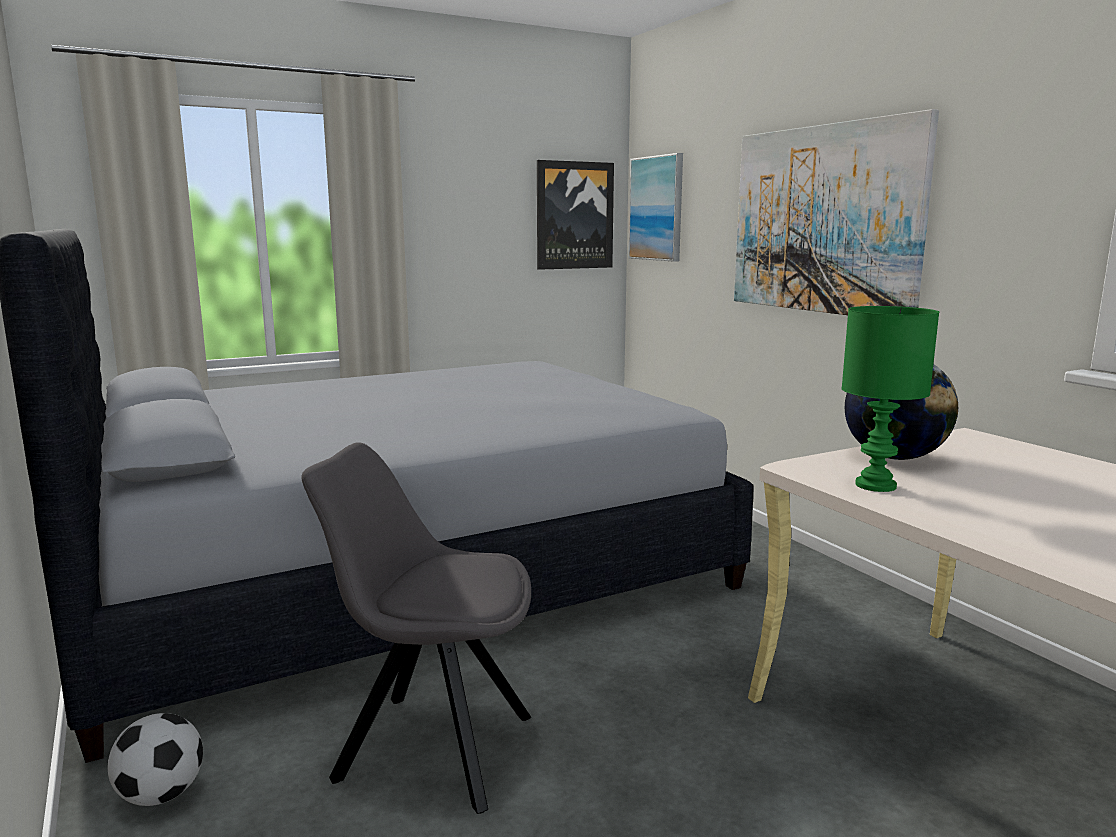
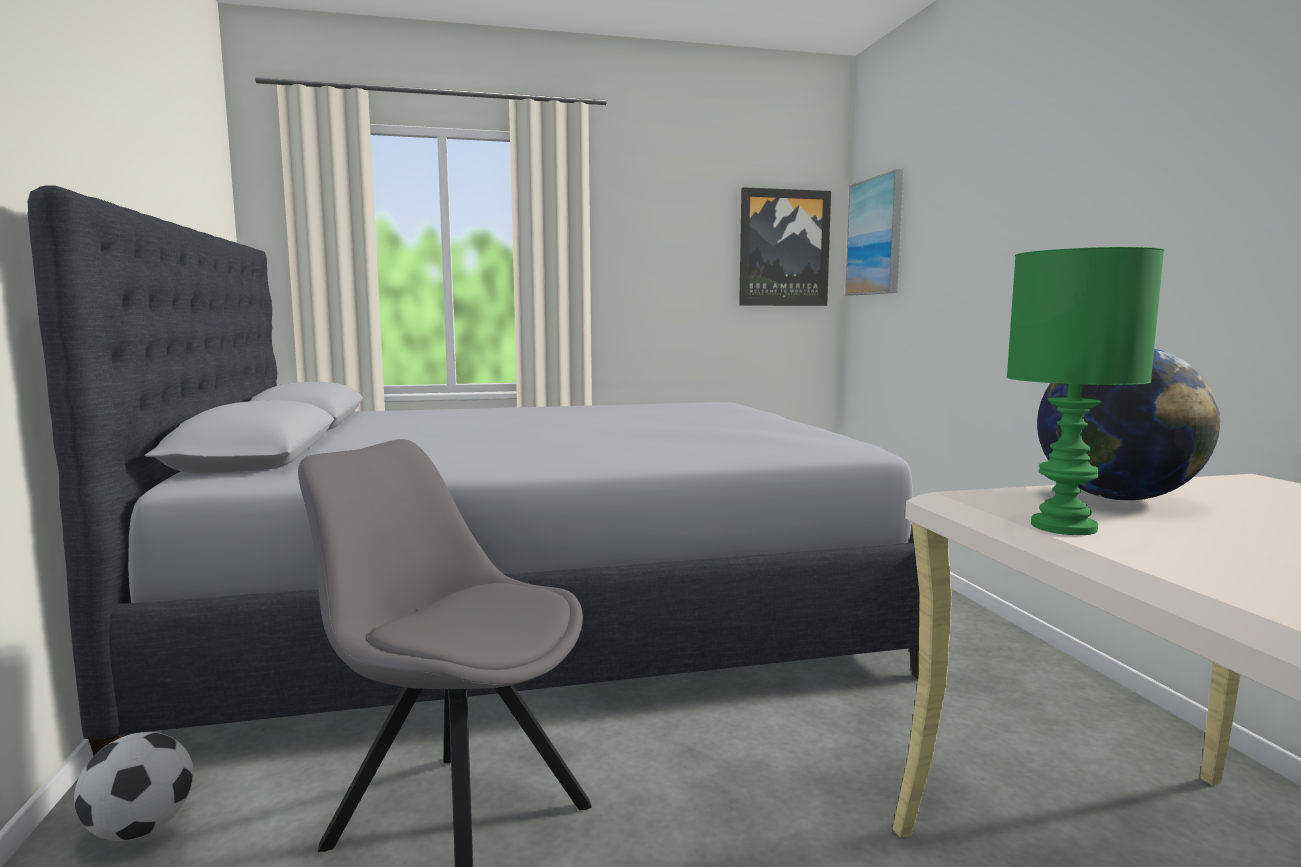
camera: 15 degrees right, 5 degrees down
picture [734,109,939,315] -> none

